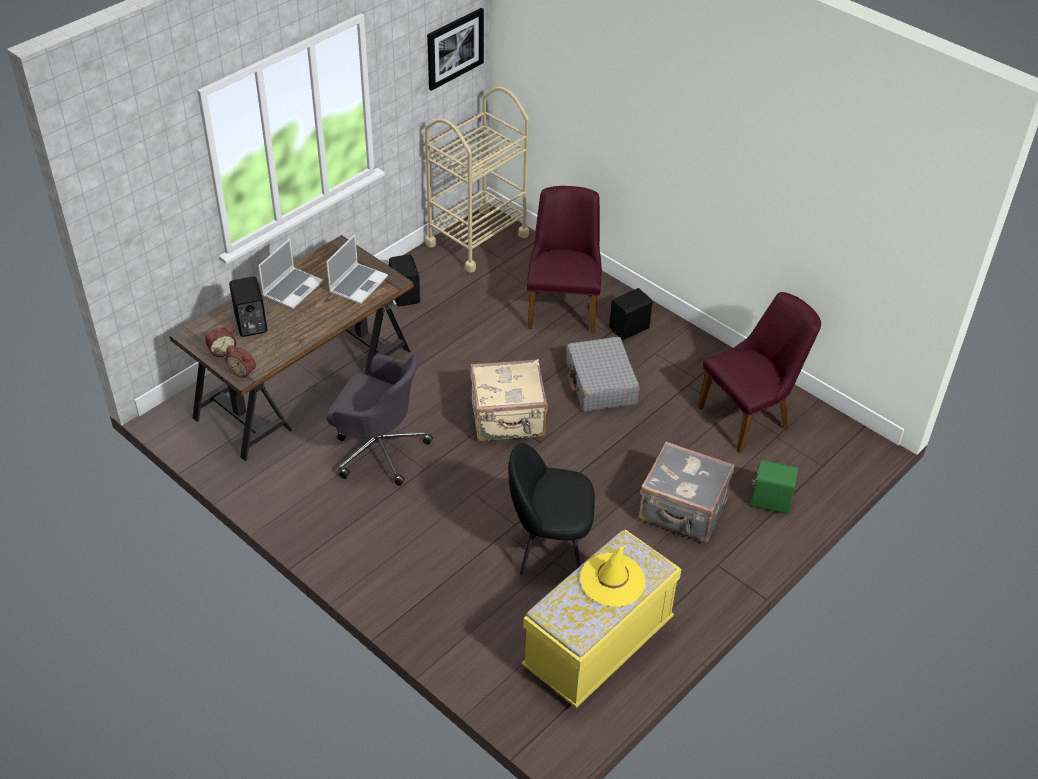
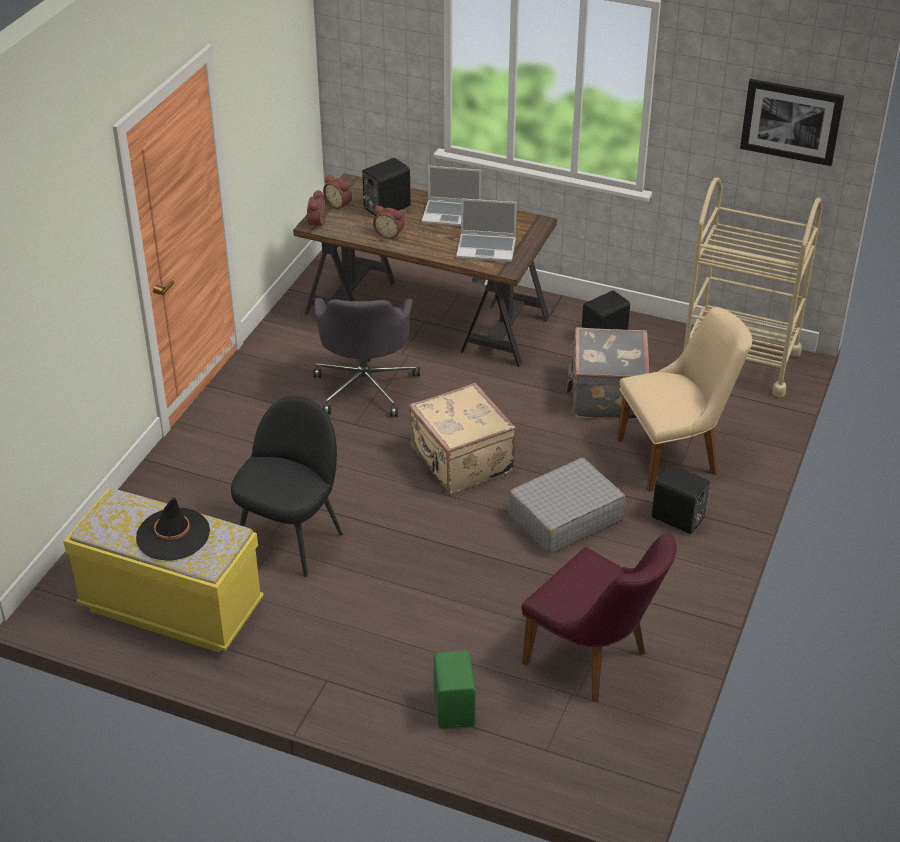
camera: 70 degrees right, 5 degrees down
black chair [509,443,595,575] -> black chair turned 45 degrees clockwise [231,396,343,577]
purple chair [527,186,602,333] -> beige chair [617,307,752,492]
yellow hat [580,545,645,607] -> black hat [136,497,210,561]
grey suitcase [639,441,735,543] -> grey suitcase moved to [566,327,649,420]
none -> alarm clock [373,206,404,239]

